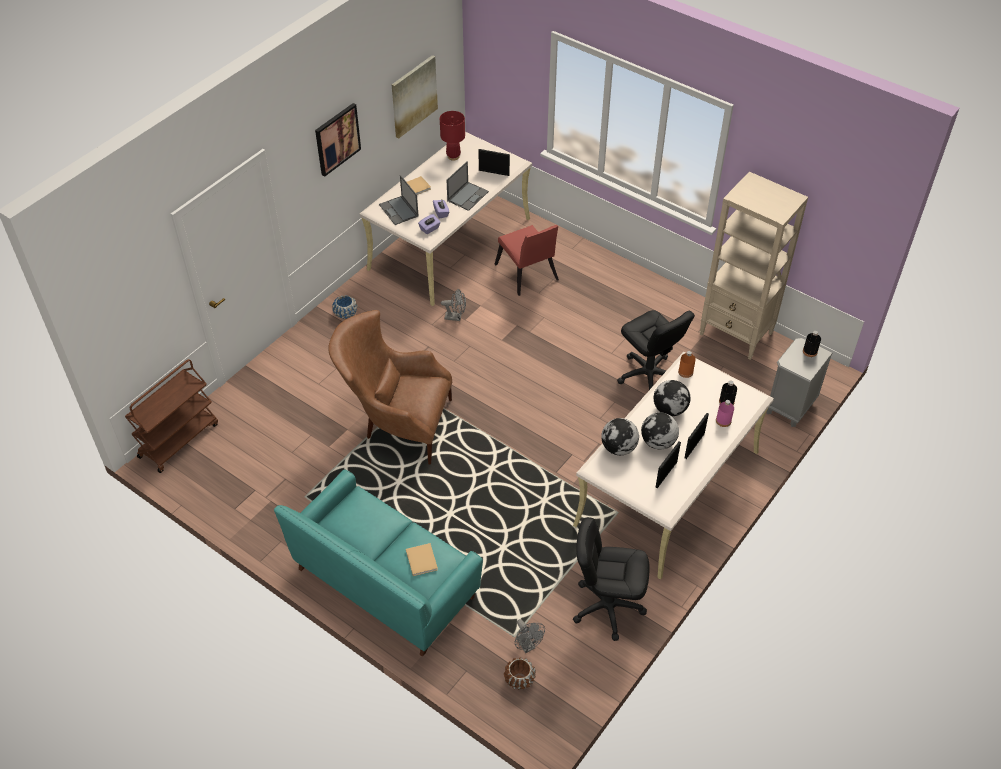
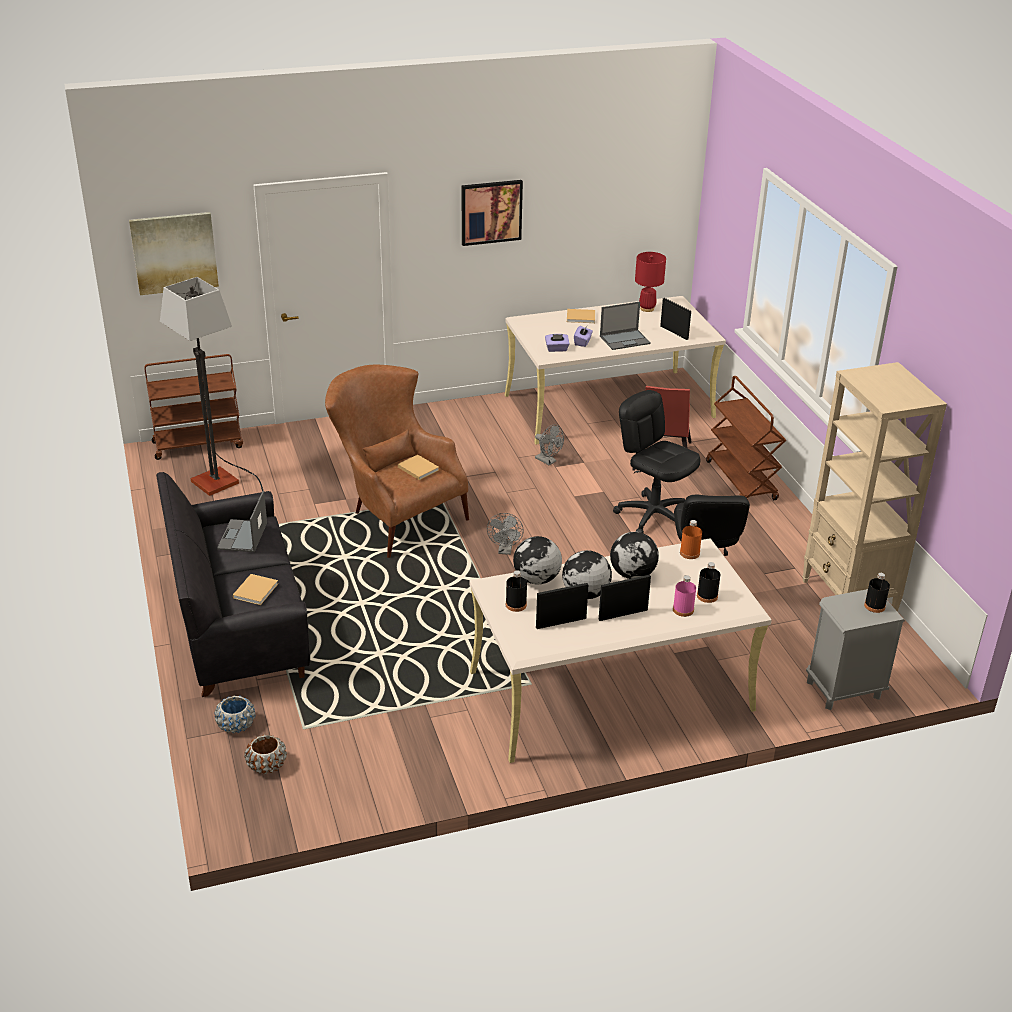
camera: 35 degrees right, 15 degrees down
turquoise sofa [274,469,483,657] -> black sofa [156,472,310,697]
blue planter [332,295,358,319] -> blue planter moved to [215,696,256,733]
laptop [379,175,418,225] -> laptop moved to [217,491,267,552]
picture [392,55,438,138] -> picture moved to [129,212,219,295]
grey fan [515,619,545,653] -> grey fan moved to [487,513,524,555]
black office chair [573,517,650,641] -> black office chair moved to [613,390,700,533]
none -> floor lamp [160,277,263,496]
none -> beige book [398,455,439,480]
none -> black bottle [506,571,527,612]
none -> brown cart [706,376,786,500]

